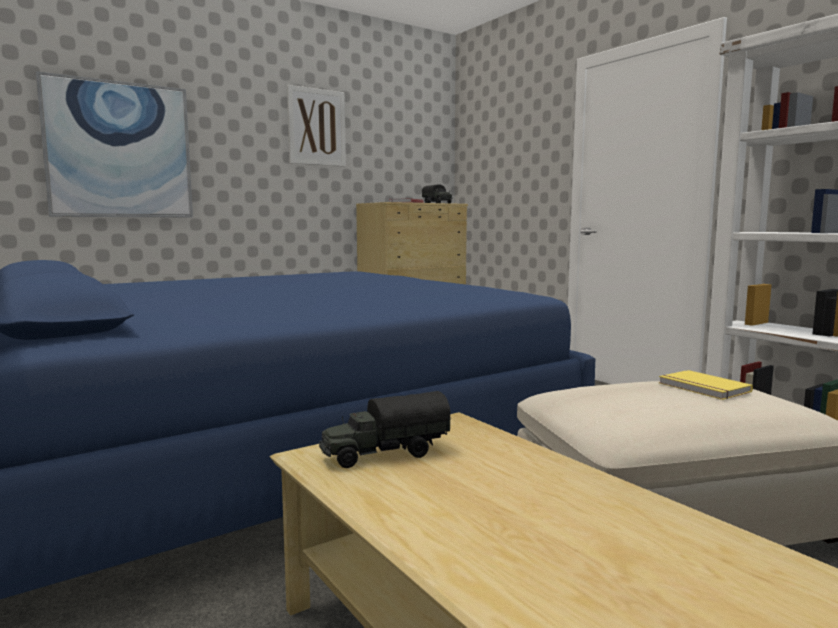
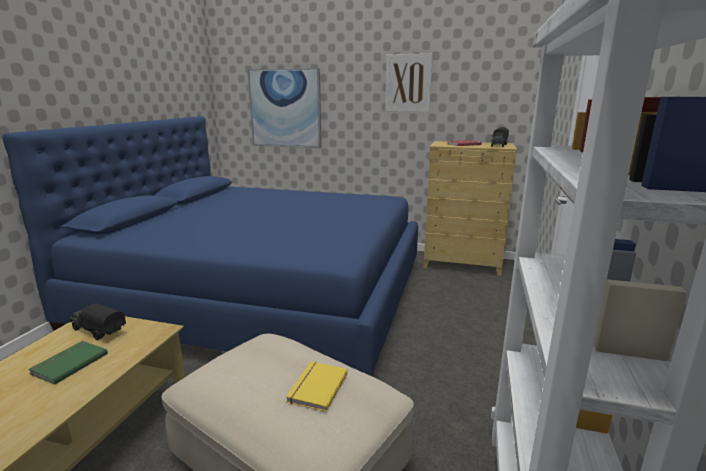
camera: 50 degrees right, 10 degrees up
none -> green book [28,341,108,385]

